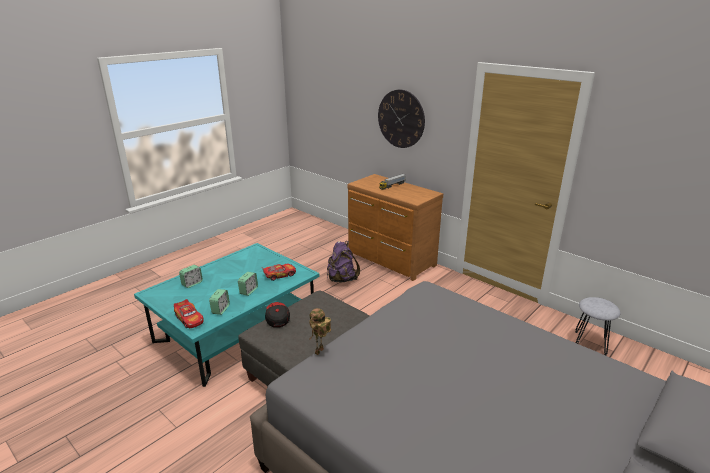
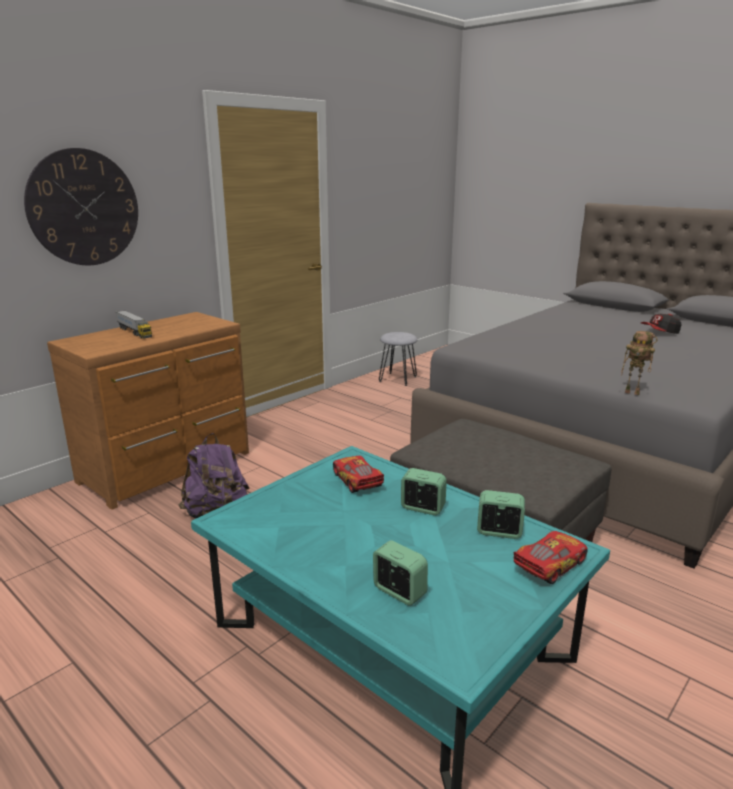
camera: 90 degrees left, 5 degrees down
cap [265,302,290,328] -> cap moved to [641,314,681,334]

